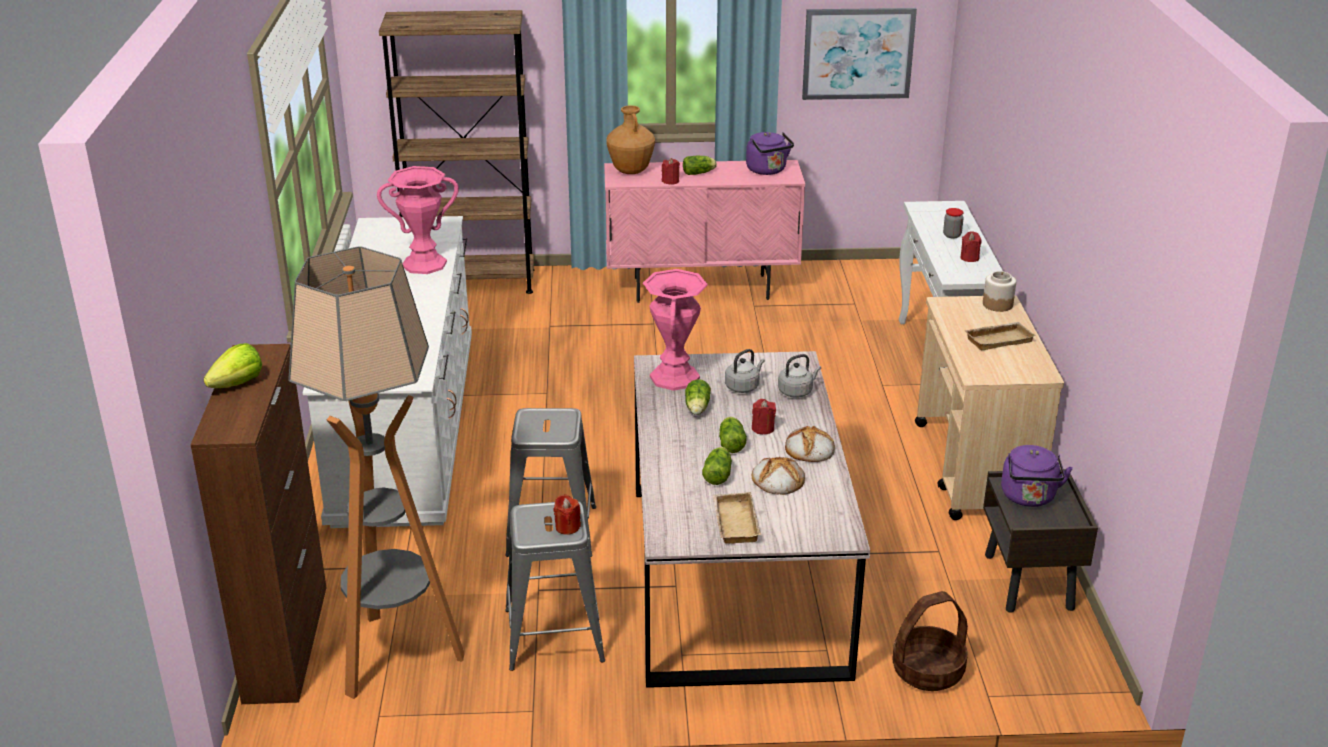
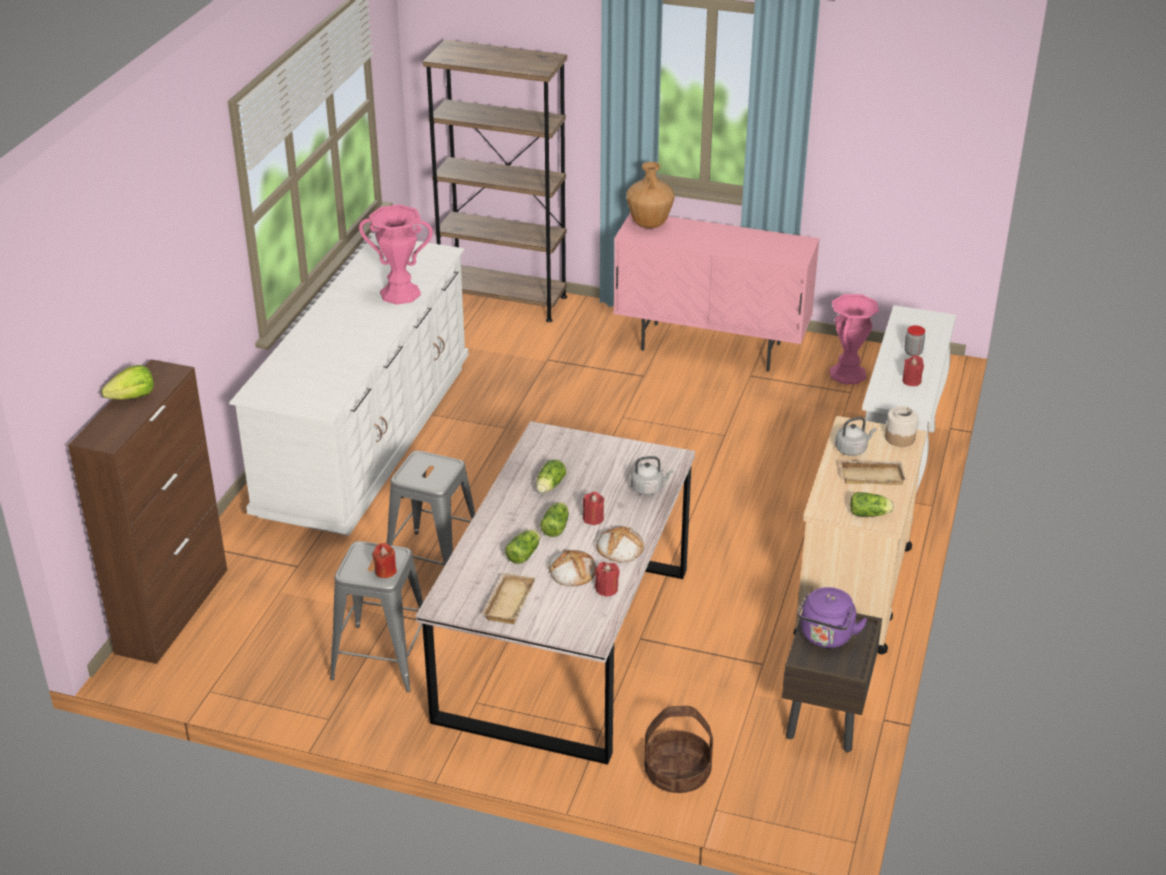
camera: 20 degrees right, 5 degrees up
floor lamp [288,246,465,699] -> none
pink vase [643,269,708,391] -> pink vase moved to [830,294,879,384]
red candle [662,158,680,185] -> red candle moved to [595,562,620,597]
lettuce [683,156,717,175] -> lettuce moved to [850,492,894,516]
grey kettle [725,349,765,393] -> grey kettle moved to [835,417,877,456]
purple kettle [746,132,794,175] -> none
picture [802,8,917,100] -> none

